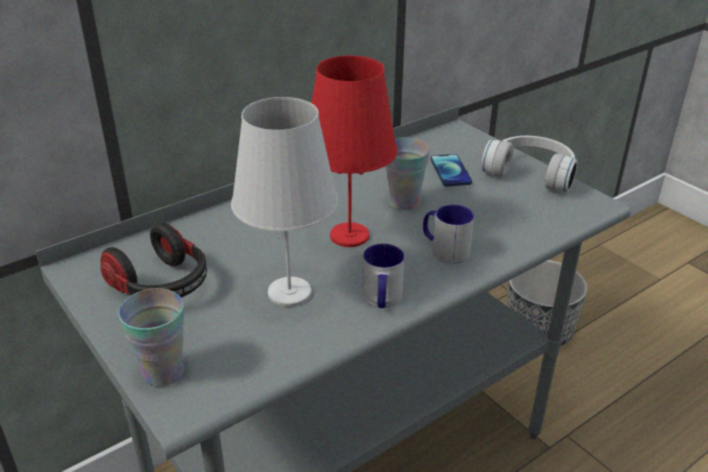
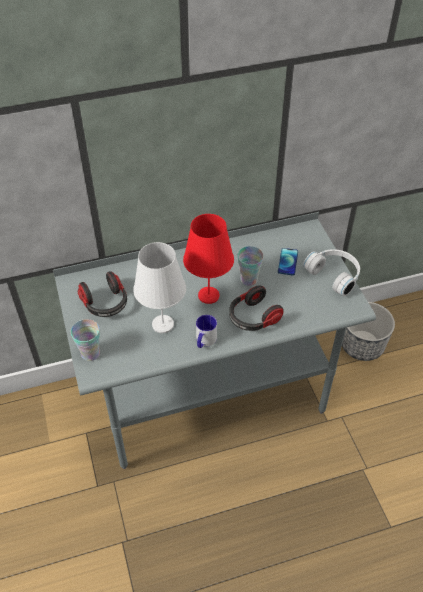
camera: 20 degrees right, 15 degrees up
mug [423,205,474,263] -> headphones [229,285,284,331]

